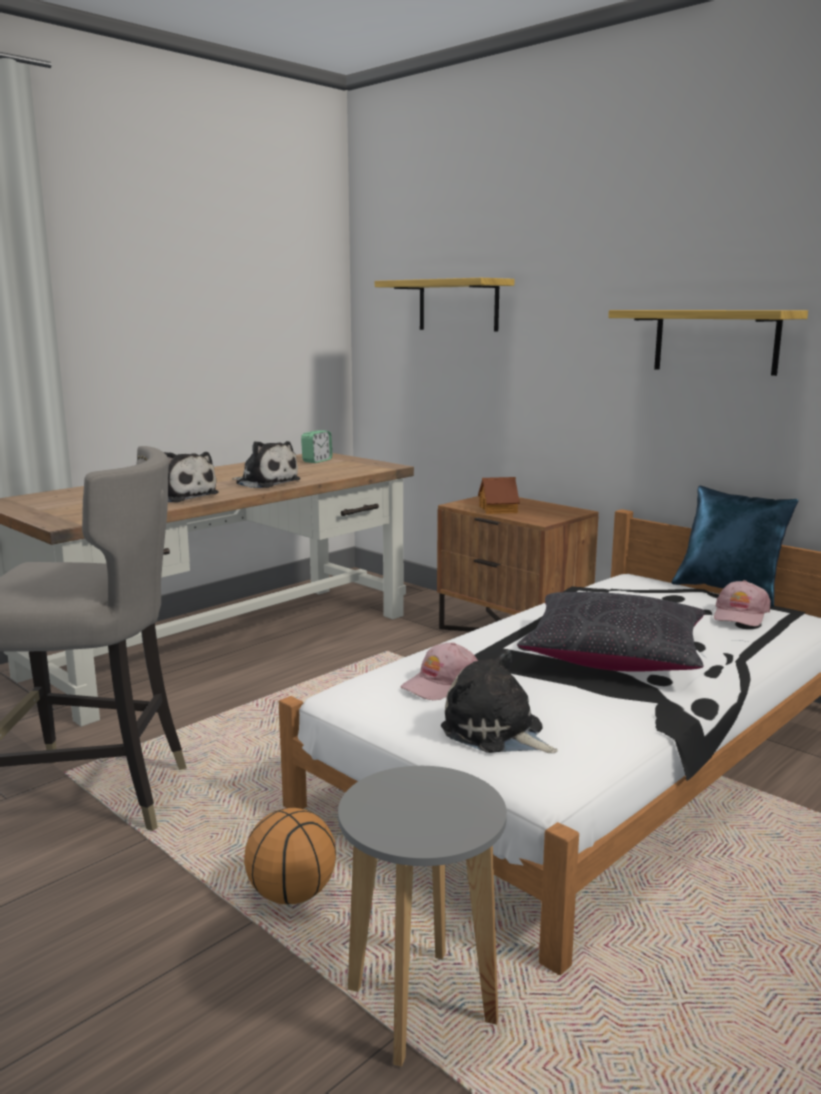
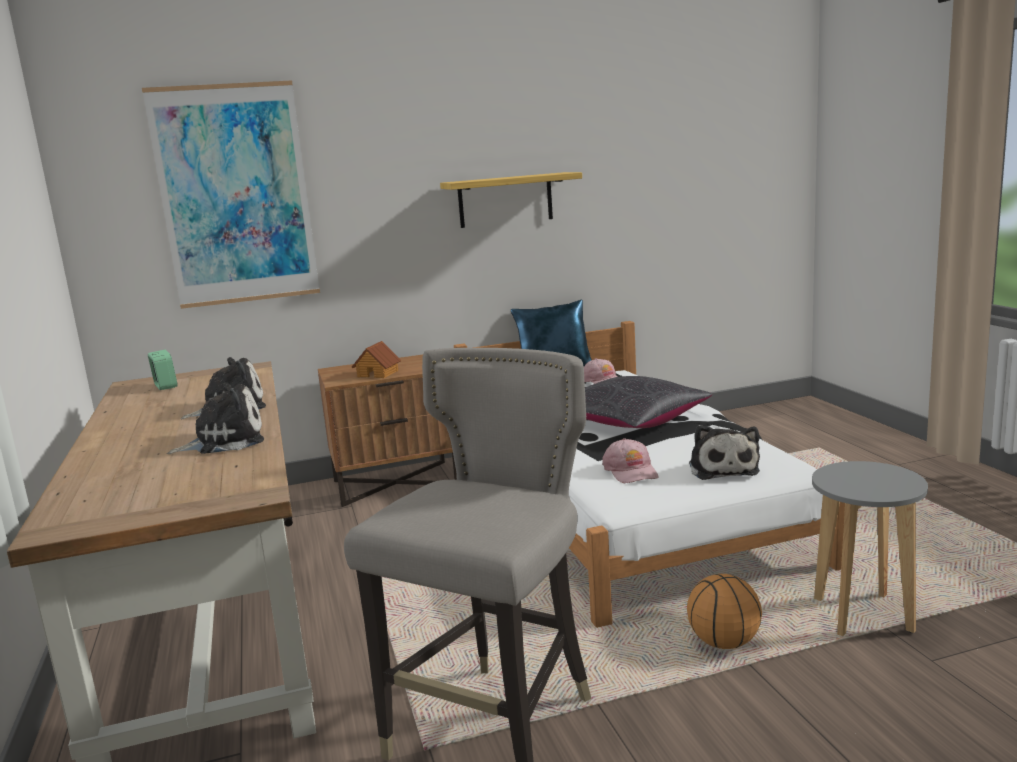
camera: 60 degrees left, 0 degrees up
shelf [375,278,515,331] -> picture [142,80,320,309]
plush toy [441,650,558,753] -> plush toy turned 75 degrees counterclockwise [689,425,760,480]

